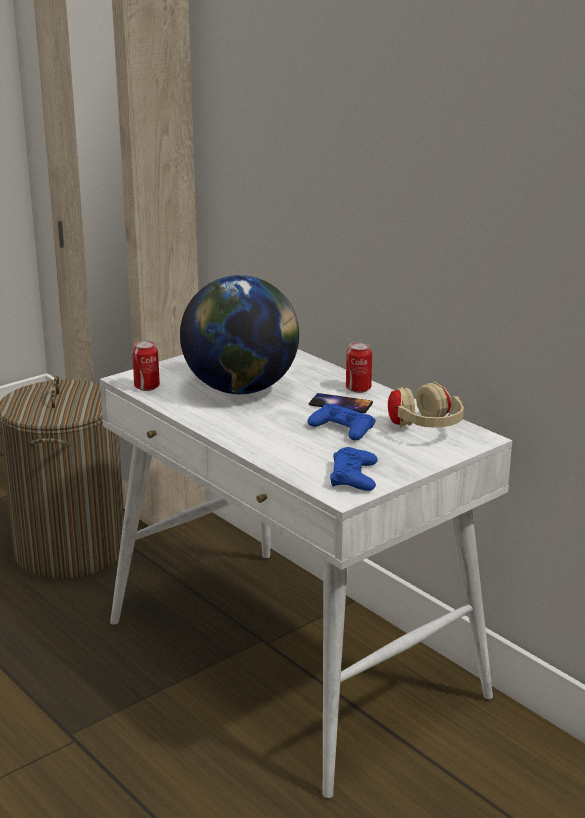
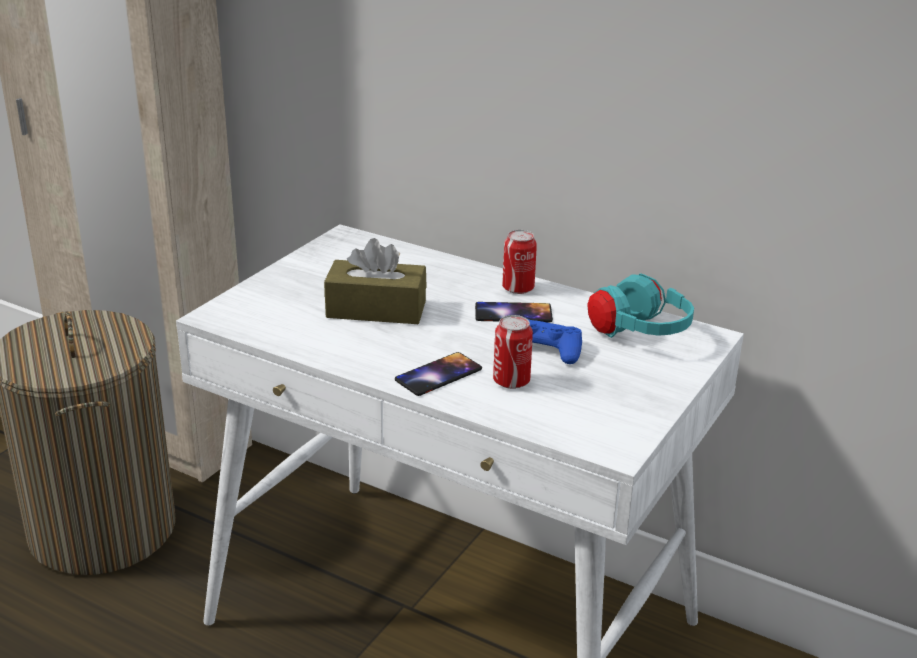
camera: 20 degrees left, 5 degrees up
can [132,340,160,391] -> can moved to [493,315,533,389]
globe [180,275,299,394] -> brown tissue box [324,238,427,324]
blue game controller [330,447,378,491] -> none
beige headphones [388,382,464,428] -> turquoise headphones [587,273,694,338]
none -> phone [395,352,482,396]

